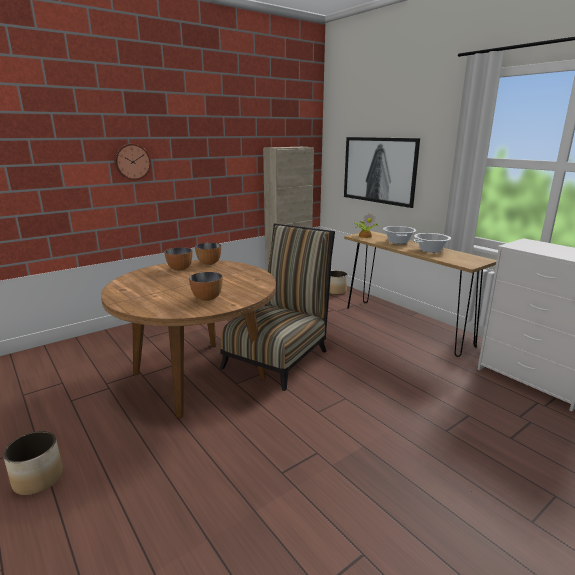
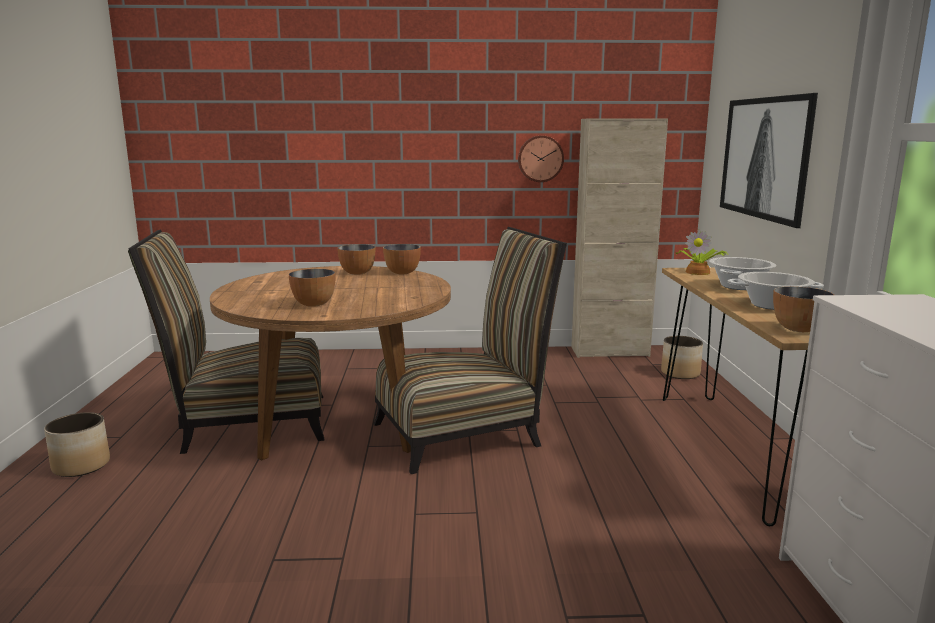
camera: 35 degrees right, 5 degrees down
wall clock [114,144,151,180] -> wall clock moved to [518,135,564,182]
none -> chair [128,230,325,454]
none -> bowl [773,286,834,332]

